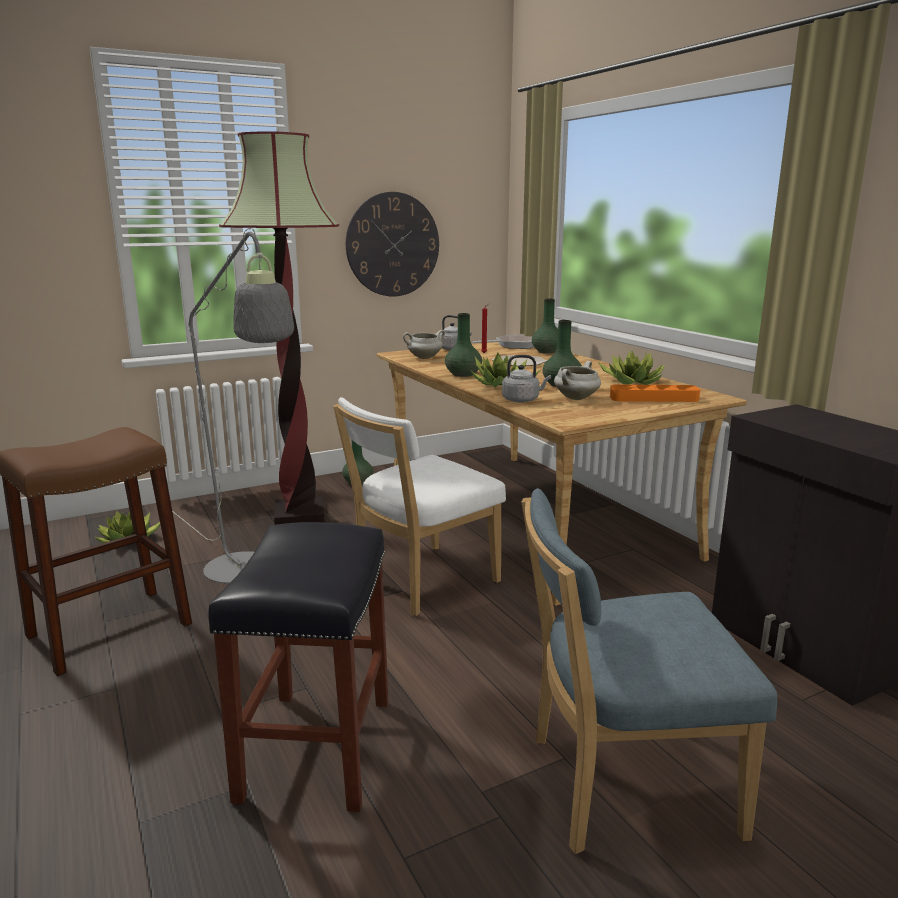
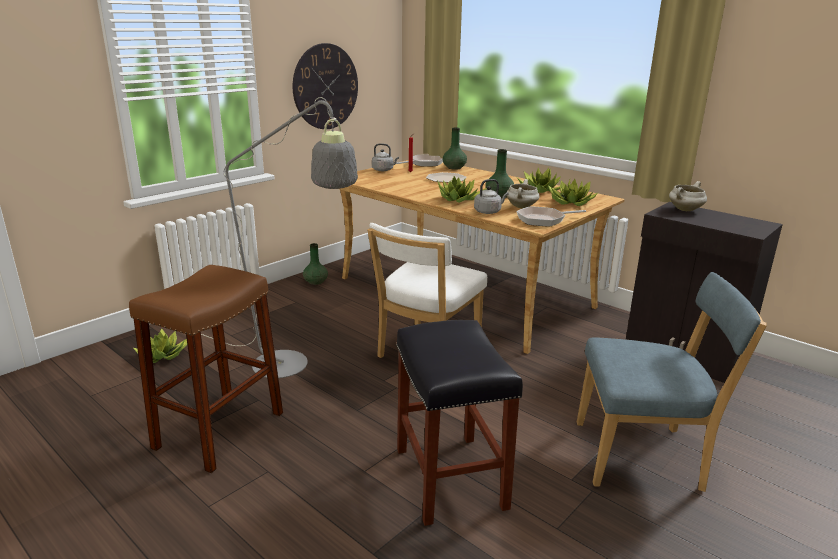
camera: 20 degrees left, 5 degrees up
floor lamp [219,131,339,525] -> none
white cooking pot [403,330,445,359] -> white cooking pot moved to [669,181,707,211]
green vase [445,313,482,377] -> none
blue chair [522,488,777,854] -> blue chair turned 150 degrees counterclockwise [577,272,767,492]
orange tray [610,385,700,402] -> potted plant [548,179,598,206]
none -> frying pan [516,206,586,227]

